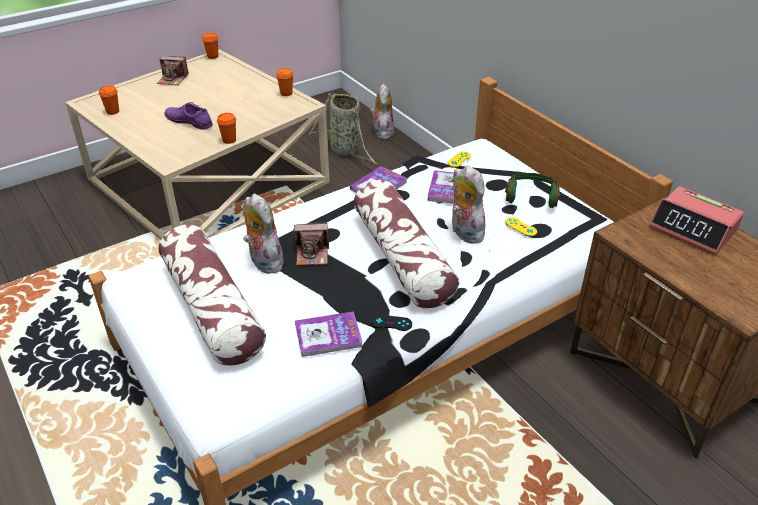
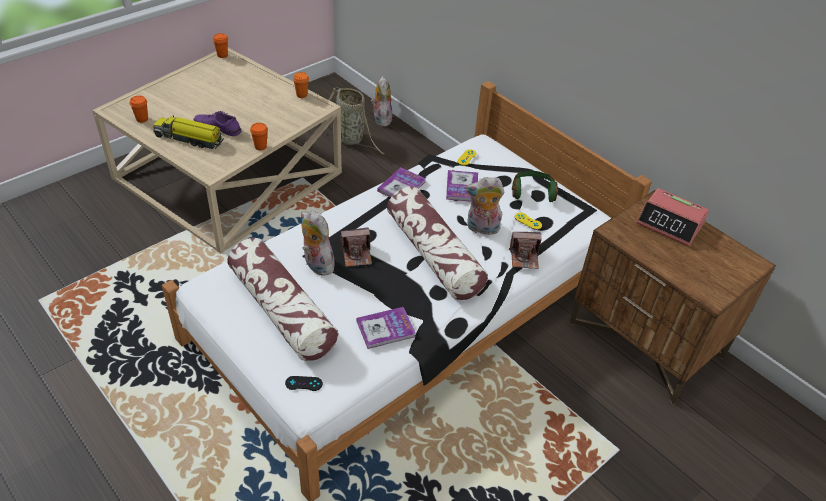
camera: 10 degrees left, 5 degrees up
camera [157,56,189,86] -> camera moved to [509,232,541,269]
black game controller [371,315,412,331] -> black game controller moved to [285,376,323,391]
plush toy [452,165,488,243] -> plush toy turned 45 degrees counterclockwise [466,177,504,235]
none -> toy truck [153,116,224,149]

